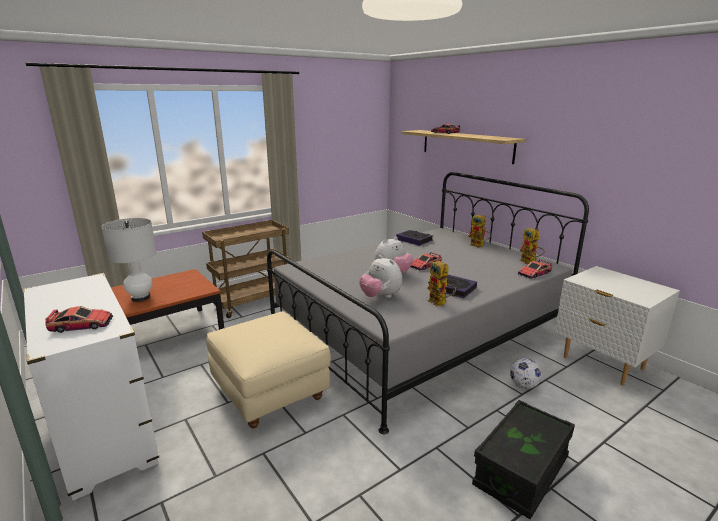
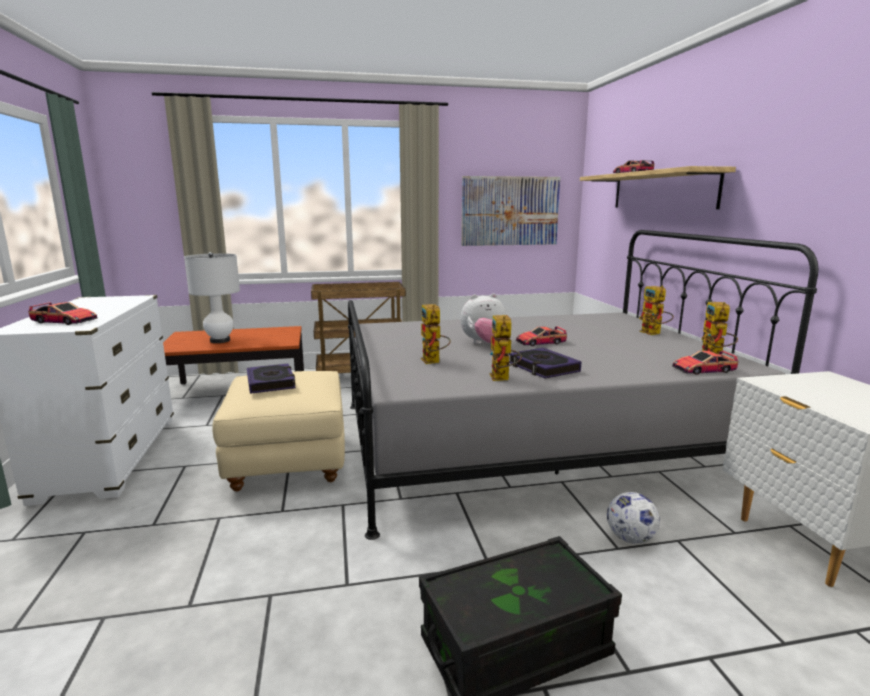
camera: 25 degrees right, 5 degrees down
plush toy [359,255,402,298] -> toy robot [421,304,451,364]
book [396,230,433,246] -> book moved to [247,364,295,394]
none -> picture [461,176,560,246]

